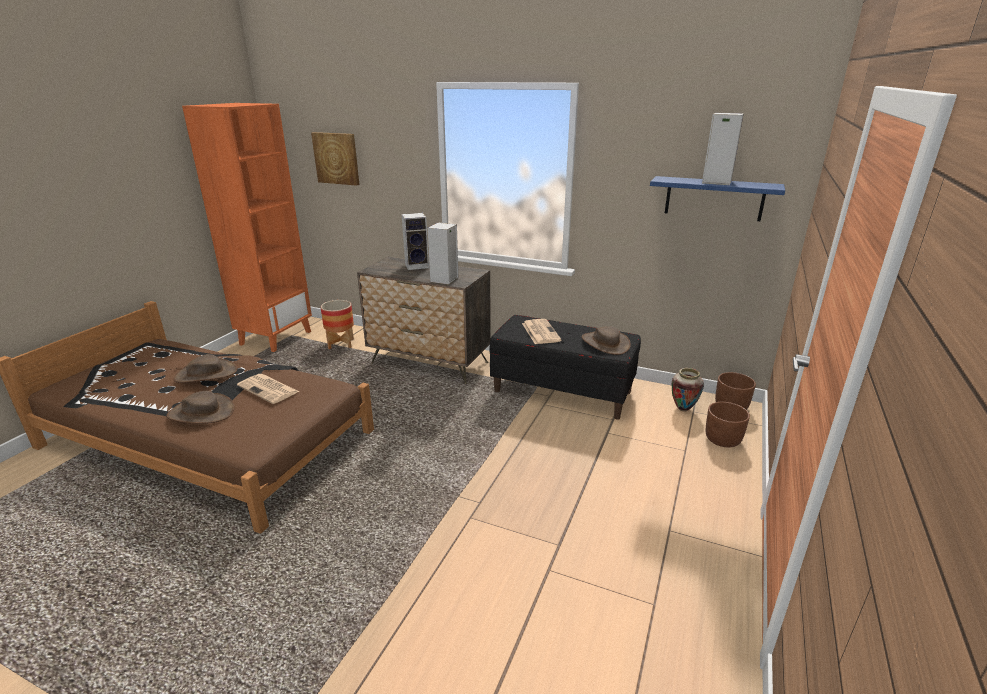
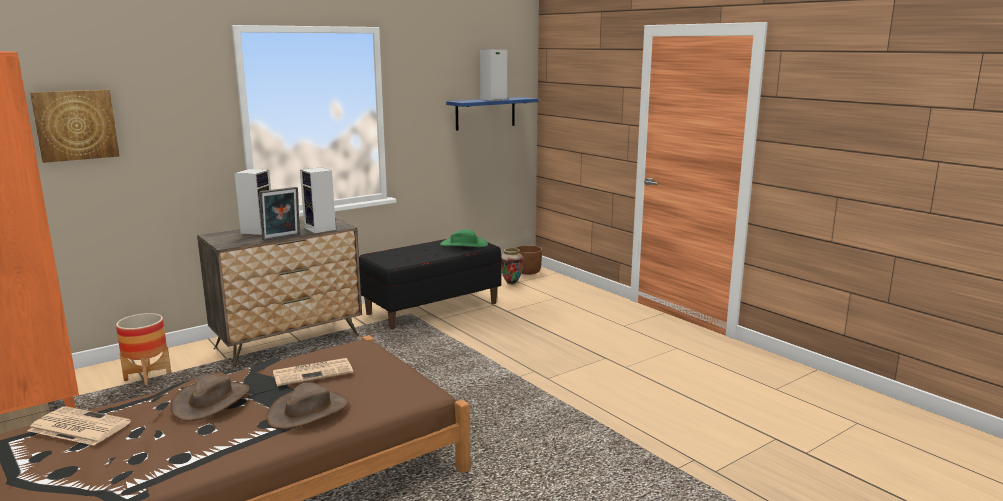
camera: 60 degrees left, 10 degrees down
newspaper [522,319,562,344] -> newspaper moved to [28,406,131,446]
brown hat [581,326,631,355] -> green hat [440,229,488,247]
brown planter [706,402,750,447] -> none
none -> picture frame [260,187,300,241]

